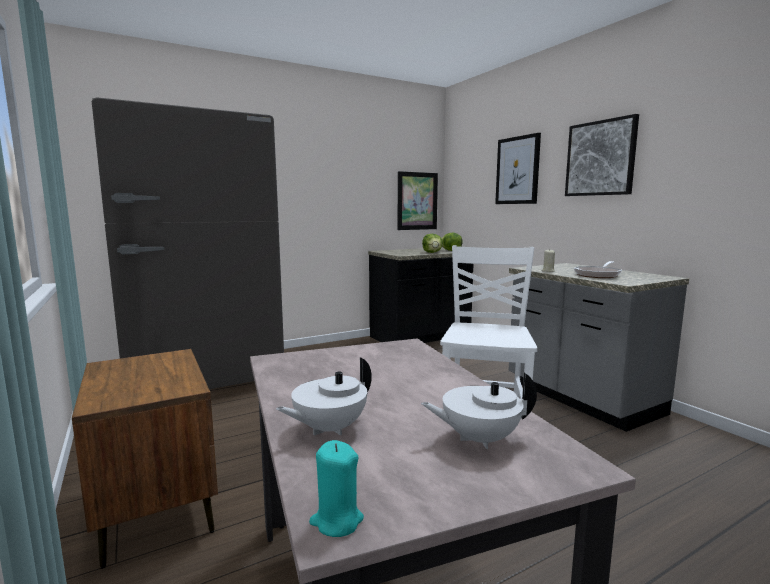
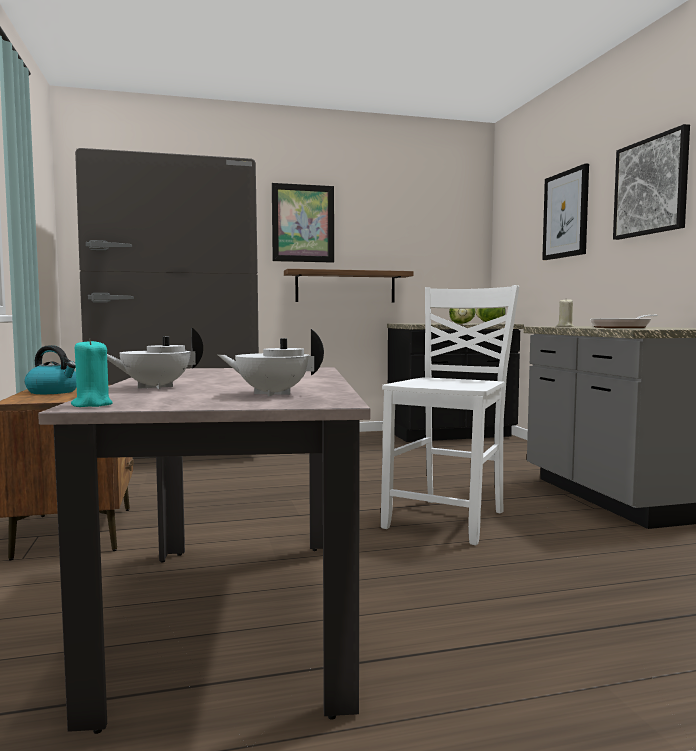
camera: 15 degrees right, 5 degrees down
picture [397,171,438,230] -> picture moved to [272,183,334,263]
none -> kettle [25,345,77,394]
none -> shelf [284,269,414,303]

